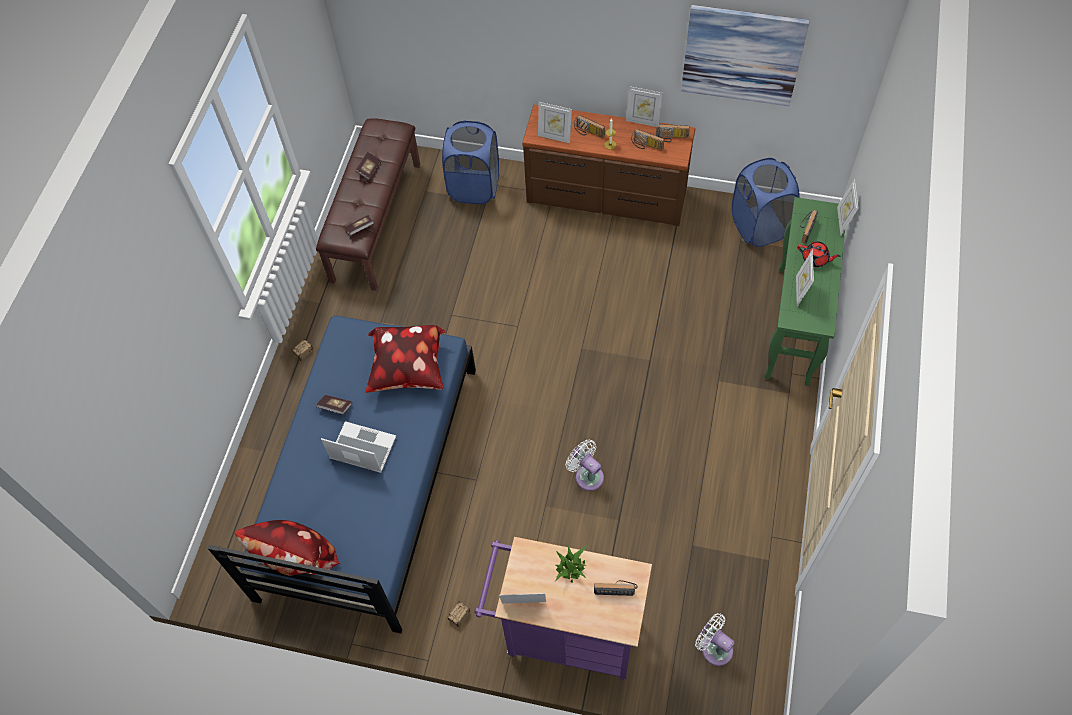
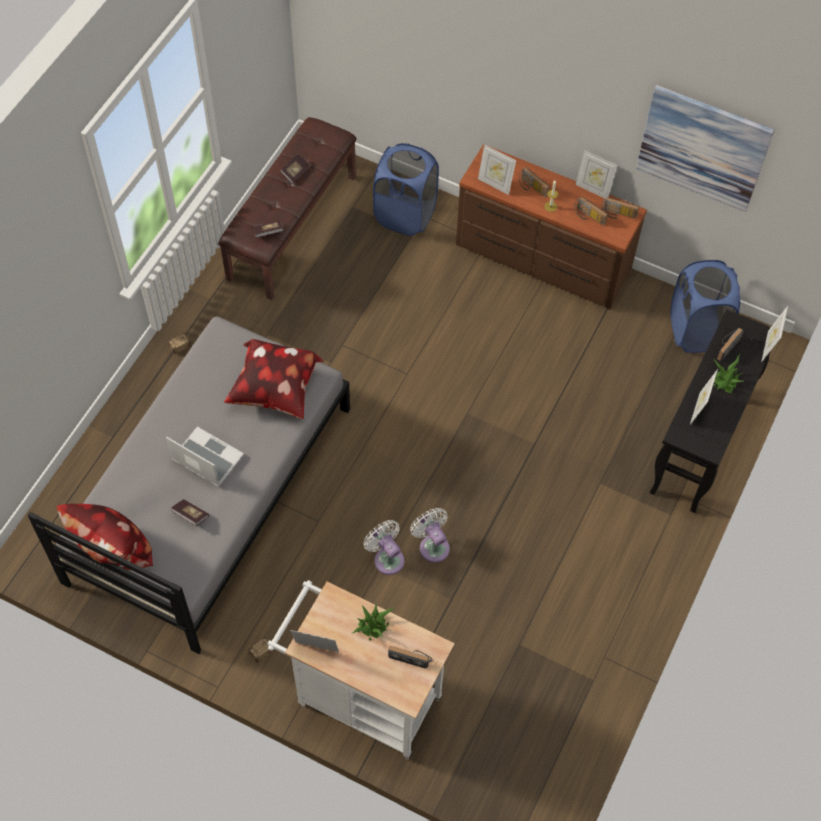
camera: 10 degrees right, 0 degrees up
blue bed [208,316,476,634] -> grey bed [28,316,350,654]
book [316,395,352,415] -> book moved to [171,499,209,526]
purple cart [474,537,652,681] -> white cart [267,580,455,759]
white fan [695,613,735,666] -> white fan moved to [363,520,404,575]
green console table [764,197,845,386] -> black console table [649,309,772,513]
red teapot [798,242,840,267] -> potted plant [714,354,743,393]

